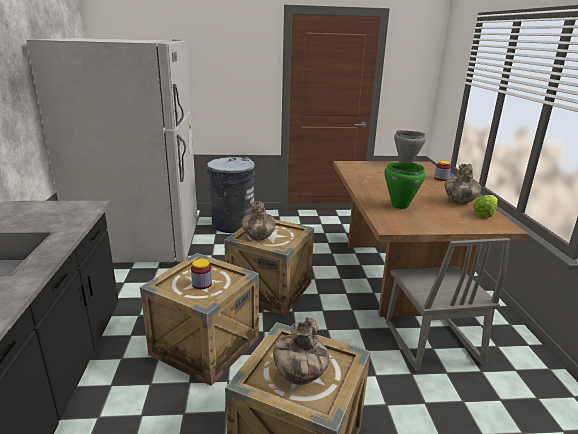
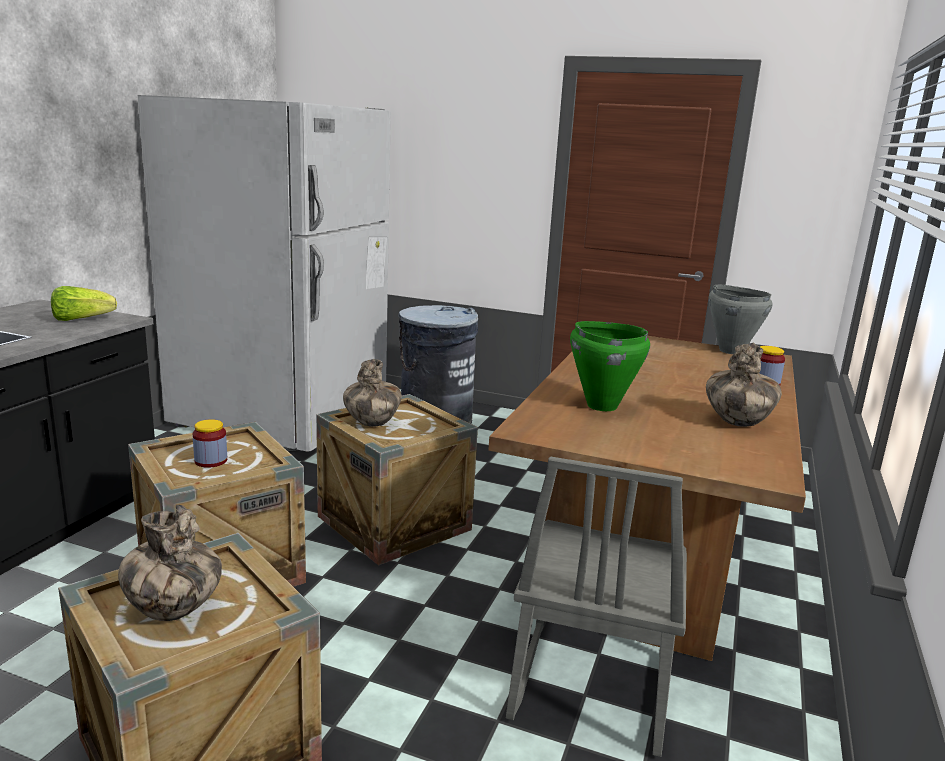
camera: 25 degrees right, 5 degrees down
lettuce [473,195,498,218] -> lettuce moved to [51,286,117,321]

